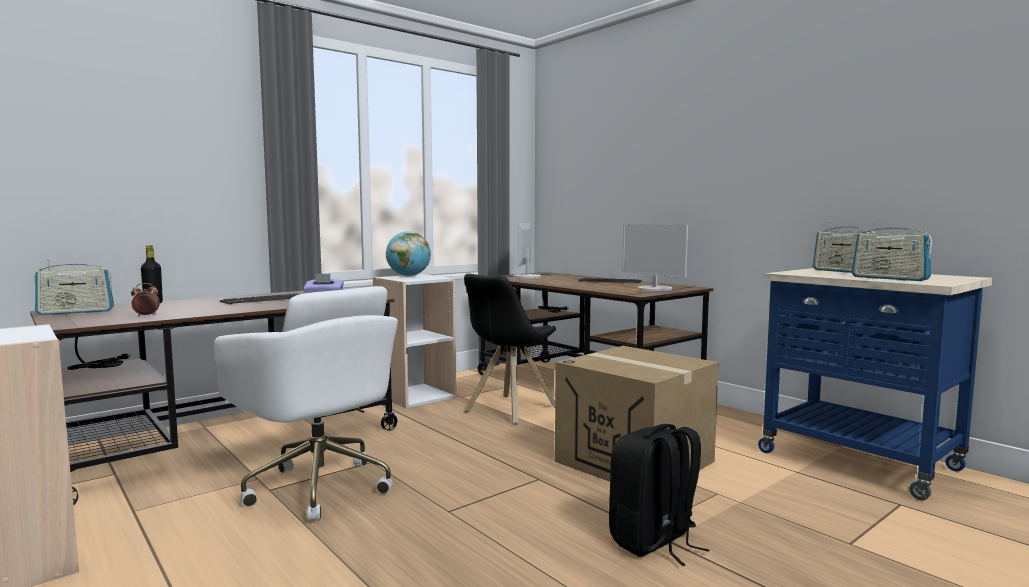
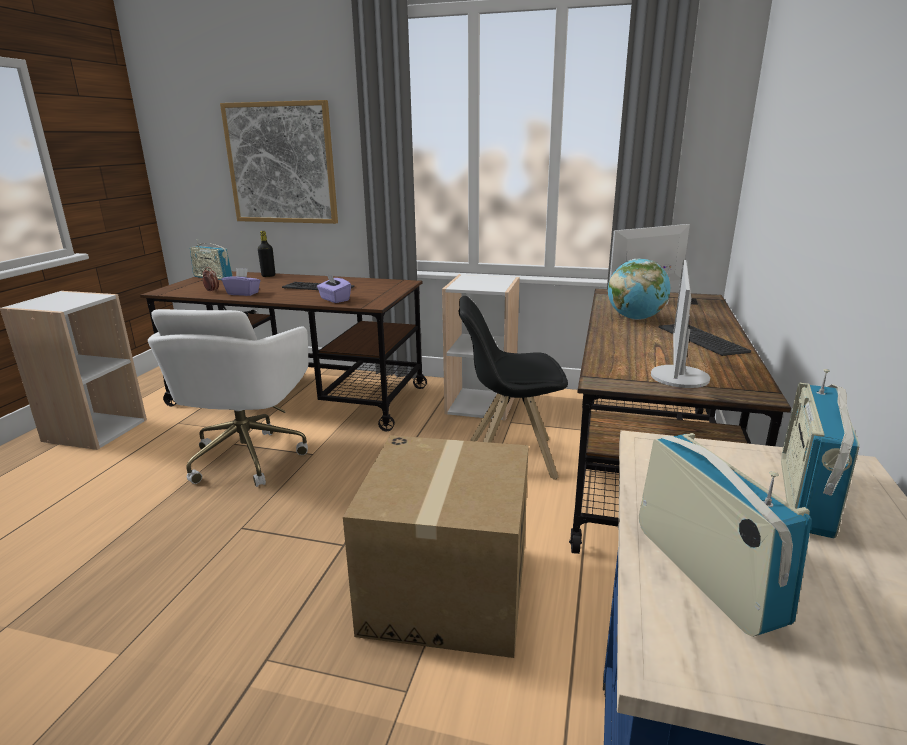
camera: 55 degrees right, 15 degrees up
globe [386,231,431,276] -> globe moved to [608,258,670,320]
black backpack [609,424,709,566] -> none
radio [852,222,932,281] -> radio turned 150 degrees clockwise [639,433,812,637]
none -> picture [220,100,338,224]
none -> purple tissue box [222,268,261,296]

